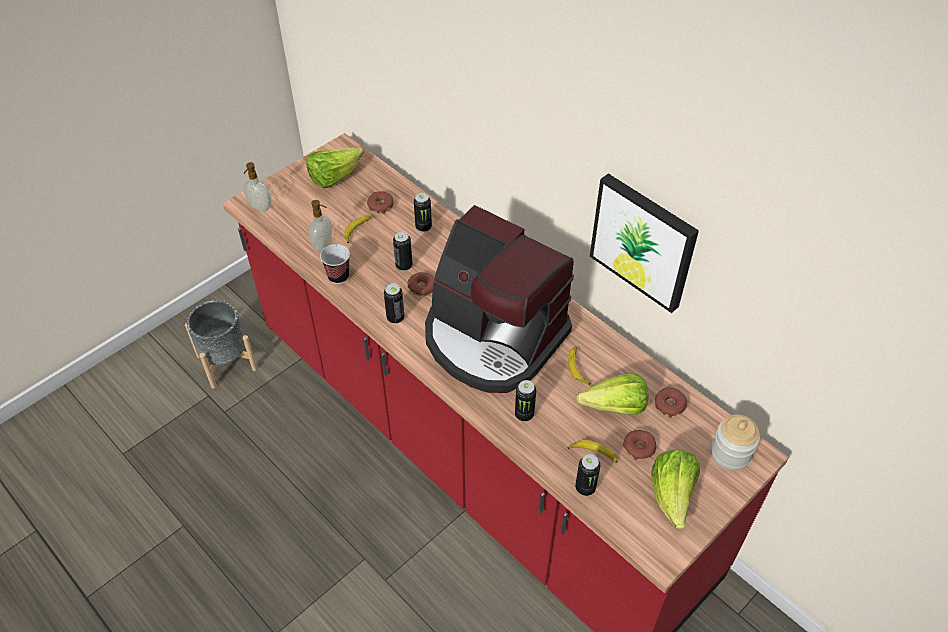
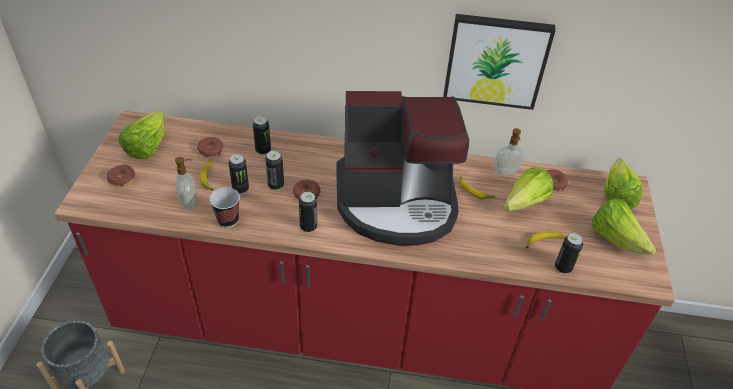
camera: 40 degrees left, 5 degrees down
soap dispenser [243,162,271,211] -> soap dispenser moved to [494,128,524,175]
can [515,380,536,422] -> can moved to [229,154,249,194]
donut [623,430,656,460] -> donut moved to [107,164,135,187]
jar [711,415,760,471] -> lettuce [604,158,643,209]

